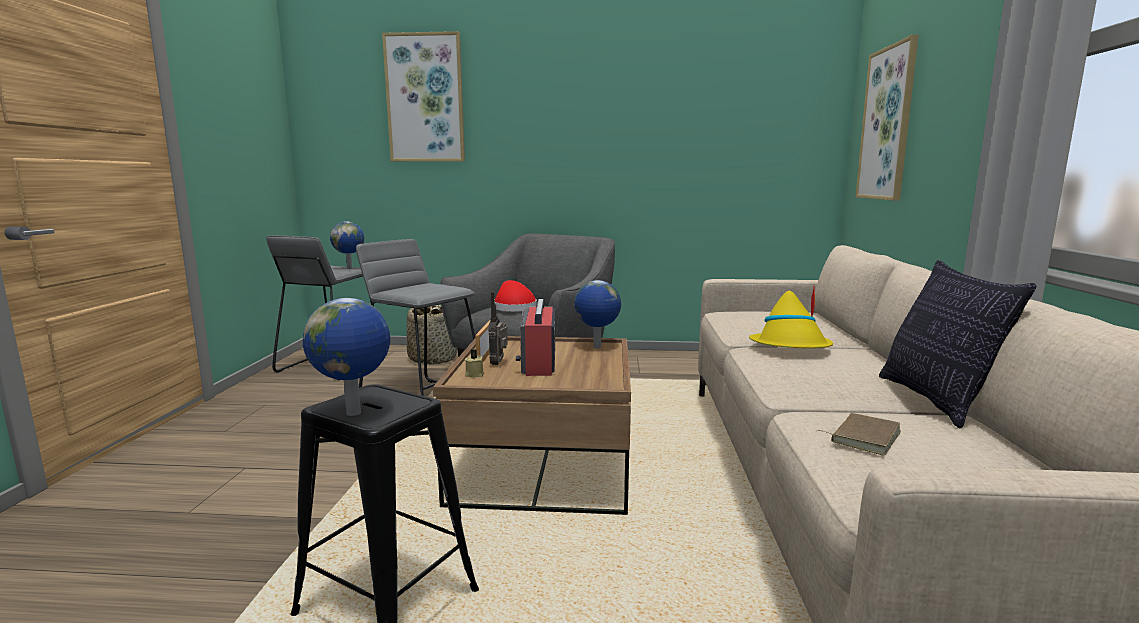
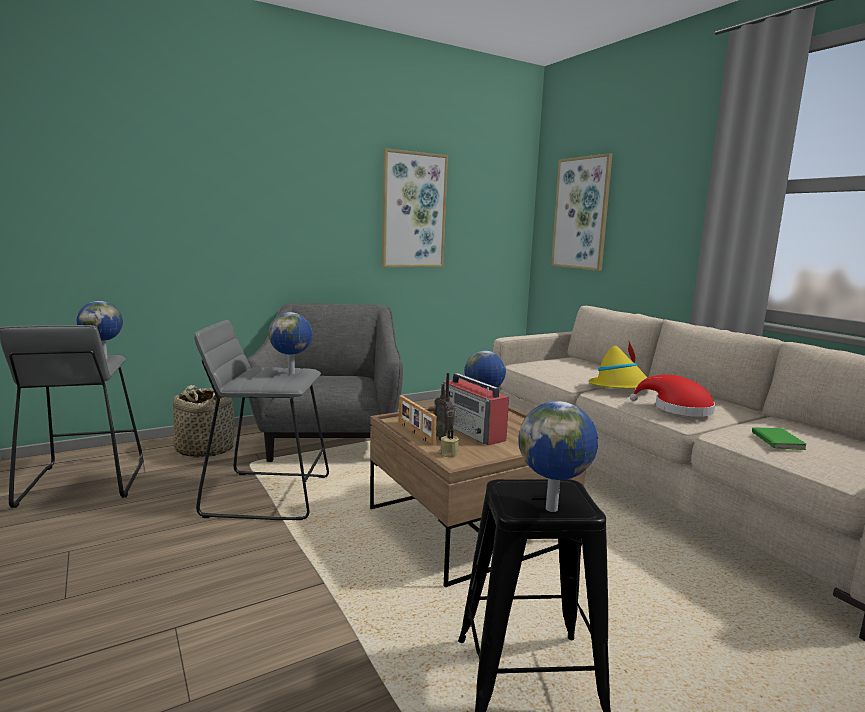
camera: 35 degrees left, 0 degrees up
picture [382,31,465,162] -> picture moved to [382,148,448,267]
red hat [494,280,537,311] -> red hat moved to [630,375,715,417]
brown book [818,413,901,456] -> green book [752,427,806,450]
pillow [879,260,1036,428] -> none
none -> globe [268,312,312,374]

